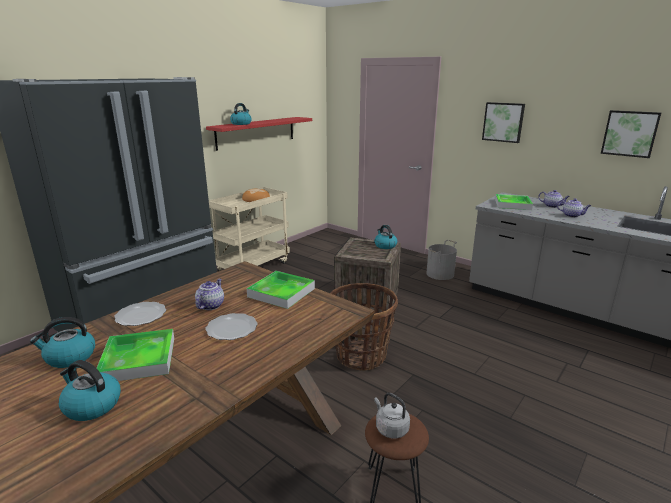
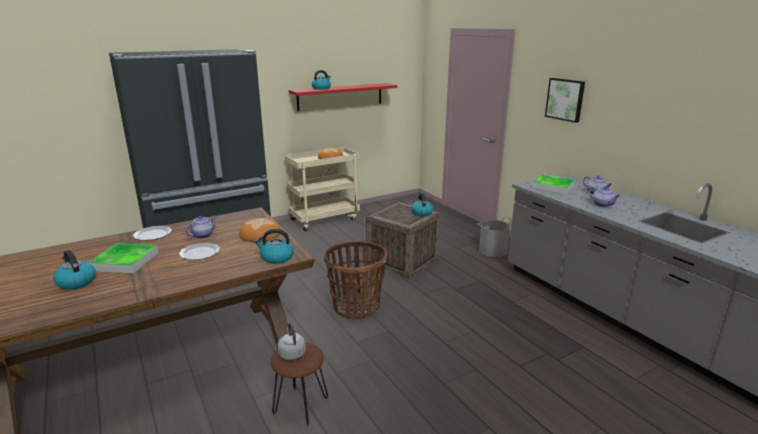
camera: 20 degrees right, 0 degrees up
kettle [30,317,95,368] -> kettle moved to [254,229,294,264]
tray [247,271,315,309] -> bread [239,218,281,242]
picture [601,110,661,158] -> none

